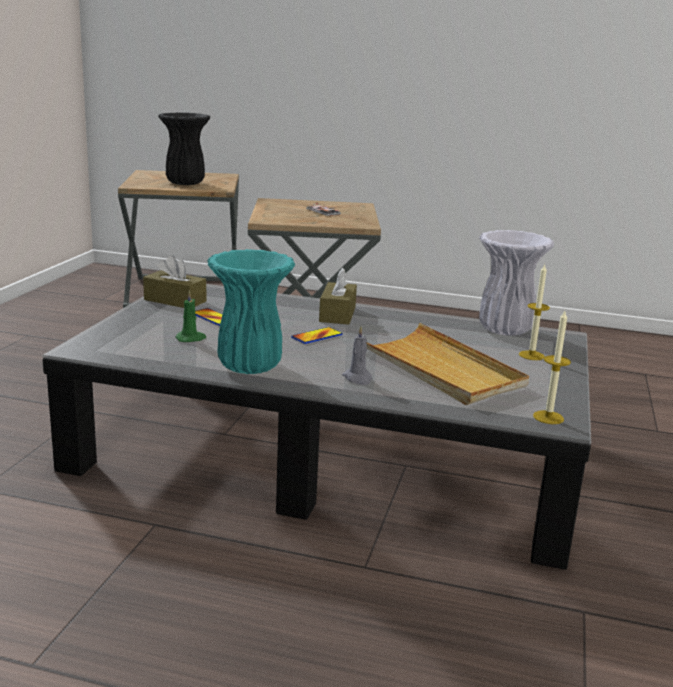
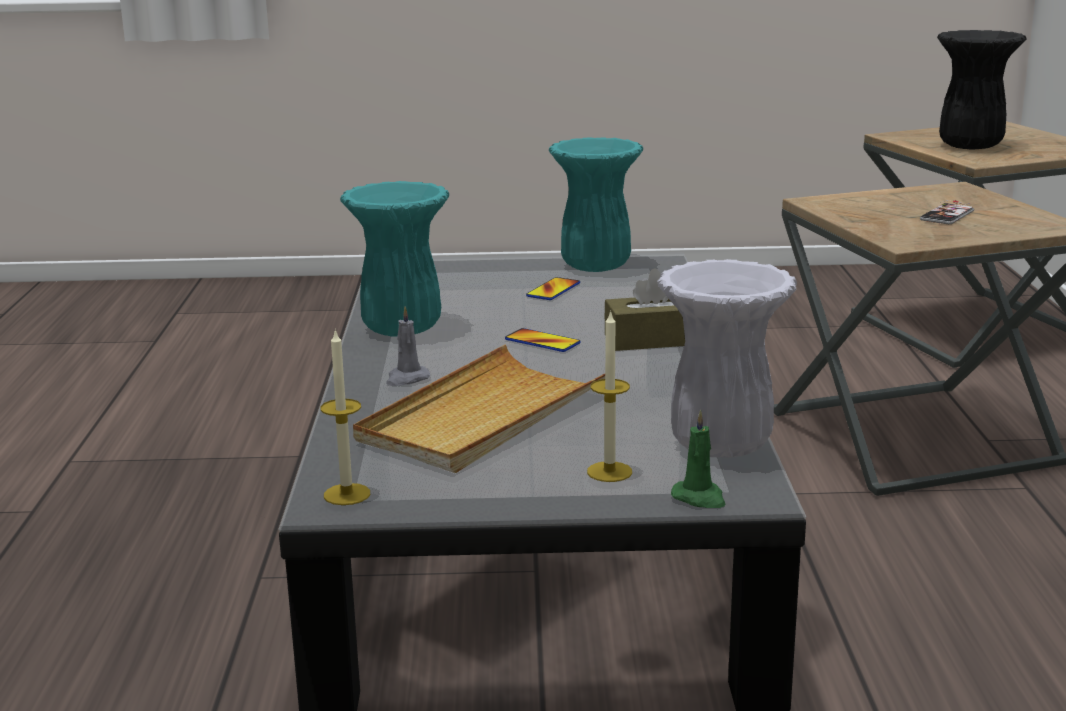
camera: 75 degrees right, 0 degrees up
brown tissue box [143,255,206,308] -> turquoise vase [549,137,644,272]
green candle [175,290,206,342] -> green candle moved to [671,410,726,508]

